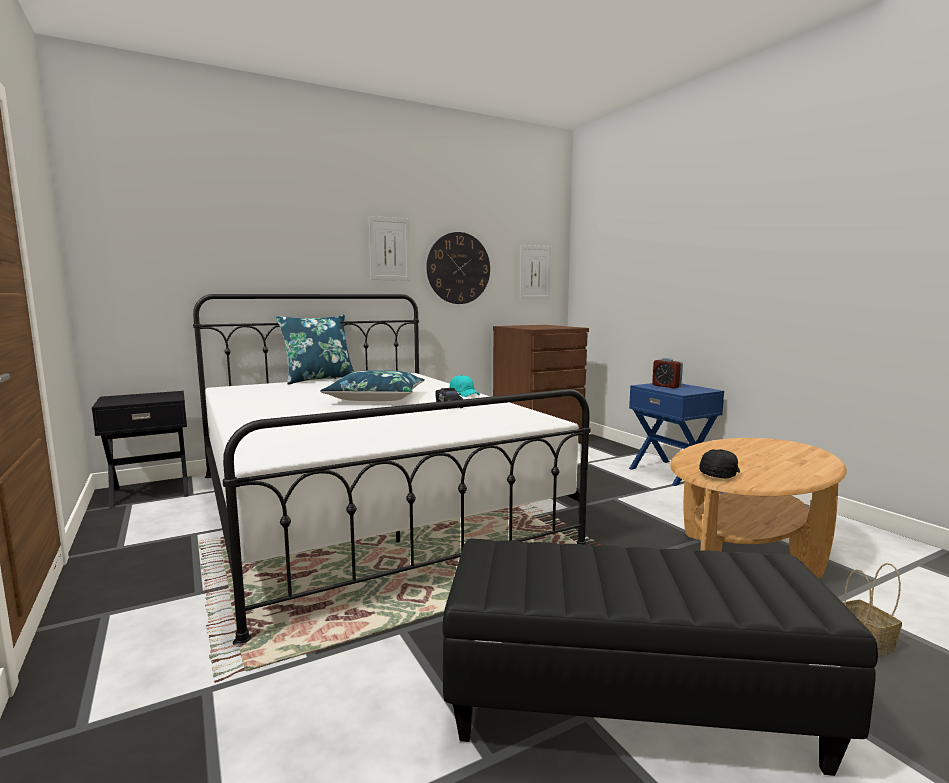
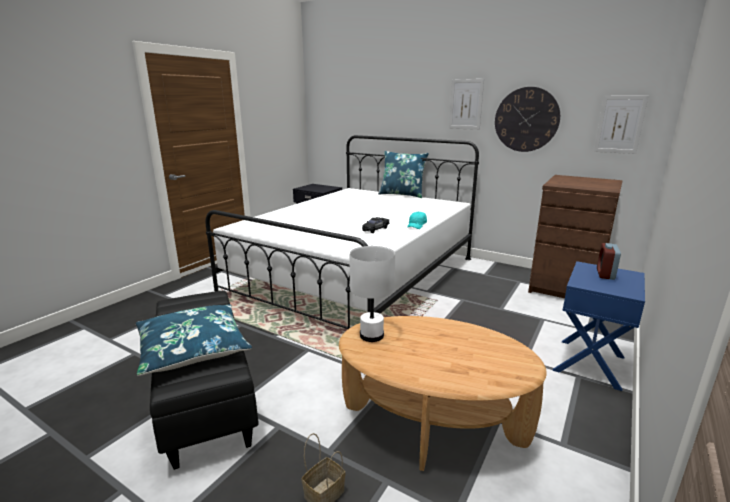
camera: 60 degrees right, 10 degrees up
blue pillow [320,370,425,401] -> blue pillow moved to [136,304,252,376]
black cap [699,449,740,478] -> white table lamp [350,246,395,342]

